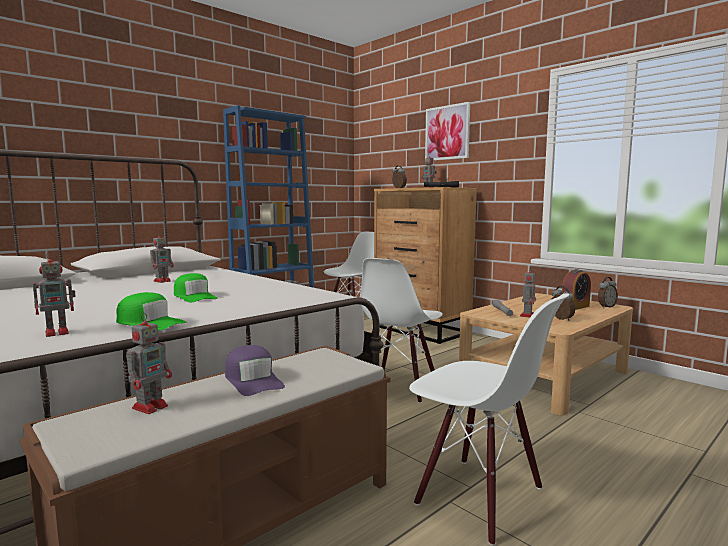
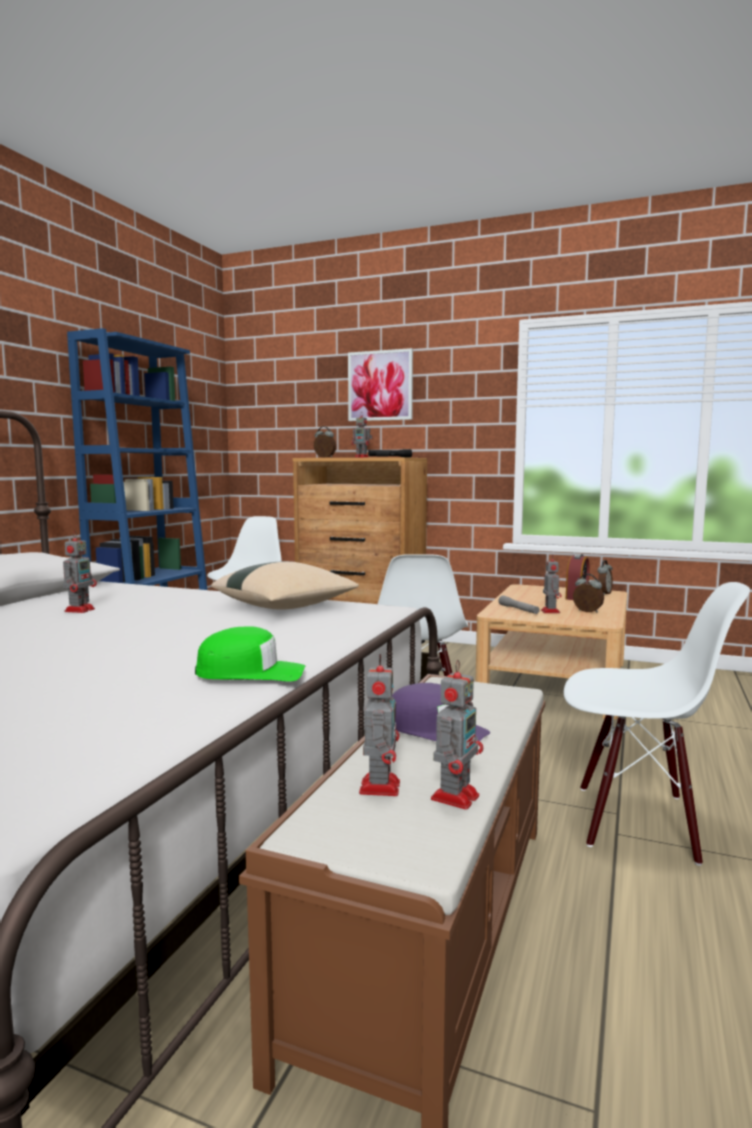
camera: 25 degrees left, 0 degrees up
toy robot [33,252,76,337] -> toy robot moved to [431,660,483,810]
green cap [174,273,218,302] -> none
none -> beige pillow [211,561,359,610]

